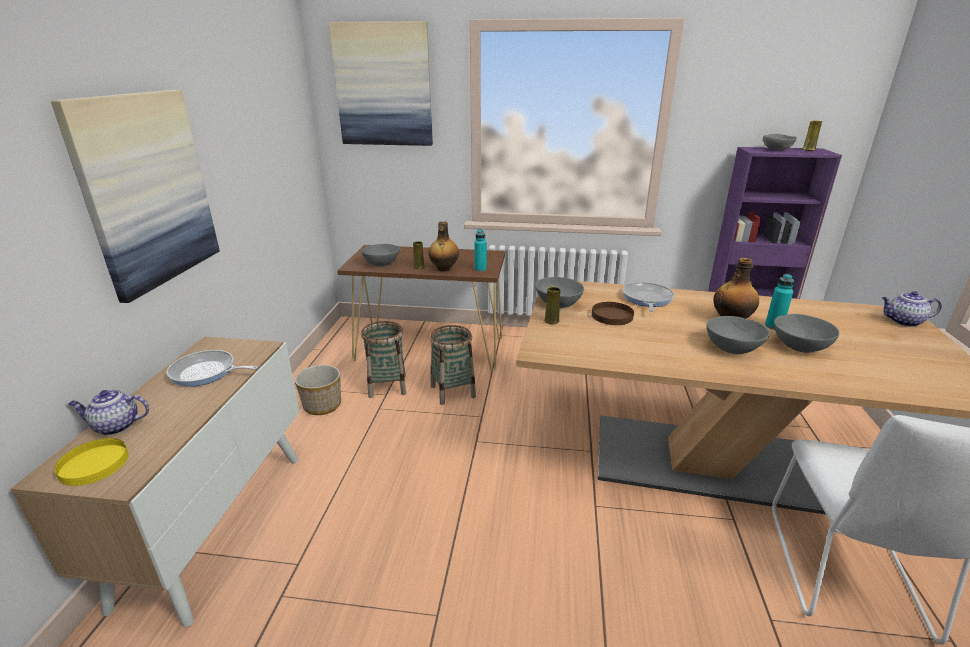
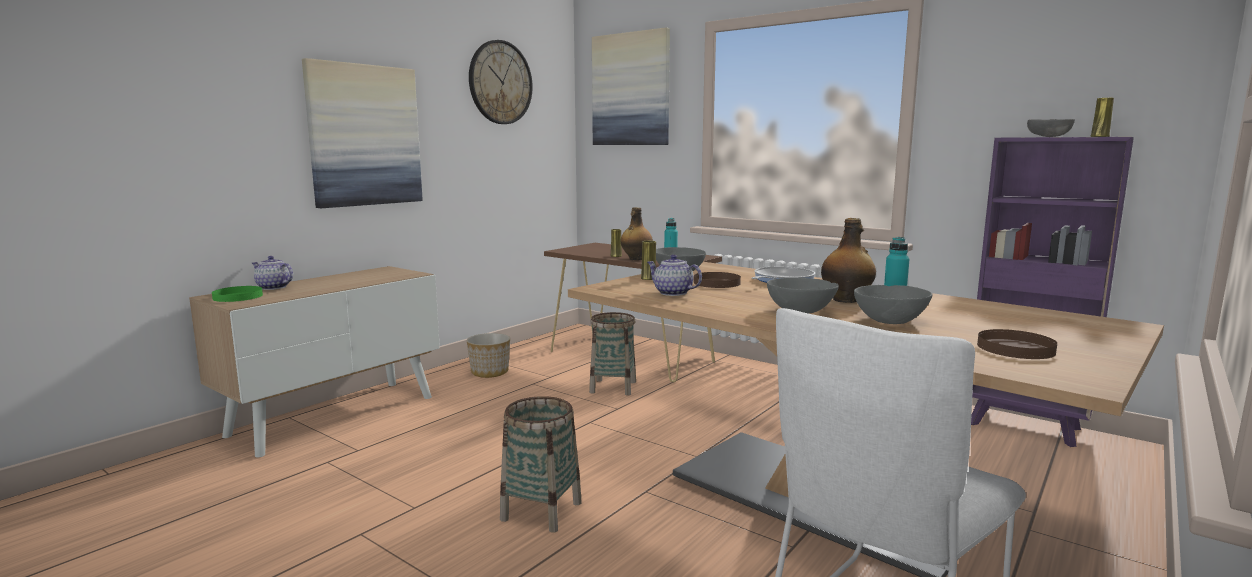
camera: 30 degrees right, 15 degrees down
yellow plate [54,438,129,486] -> green plate [212,286,263,302]
frying pan [167,350,258,387] -> none
basket [361,321,406,398] -> basket moved to [500,396,582,533]
grey bowl [362,244,400,266] -> none
teapot [882,291,942,327] -> teapot moved to [647,255,702,296]
none -> wall clock [469,40,533,124]
none -> brown plate [977,329,1057,359]

